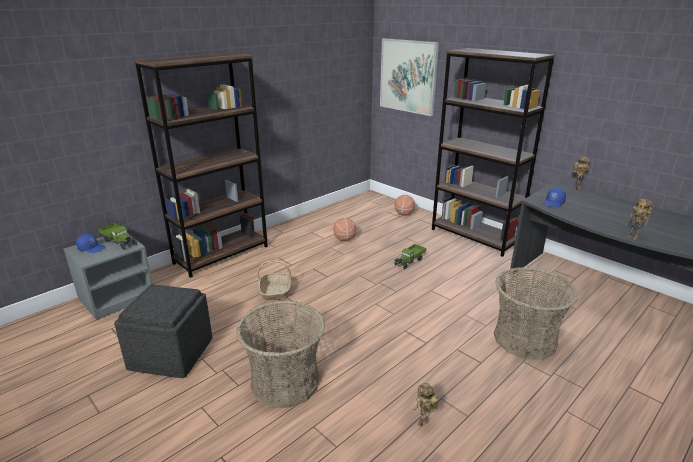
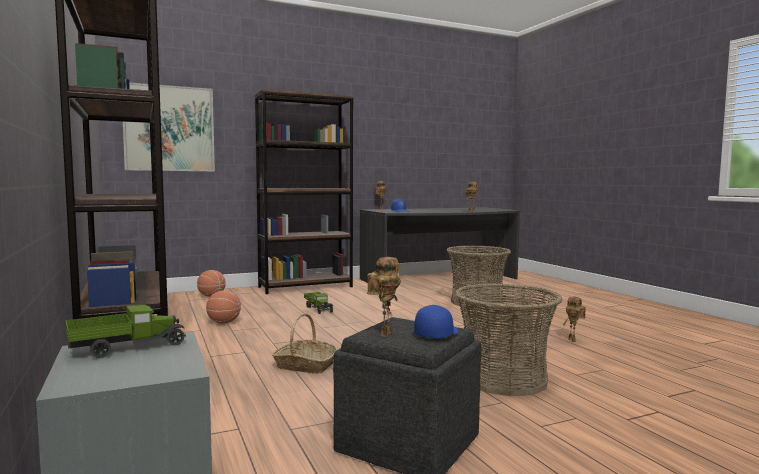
camera: 70 degrees left, 20 degrees down
blue cap [76,234,106,253] -> blue cap moved to [414,305,459,338]
none -> toy robot [367,257,401,337]

